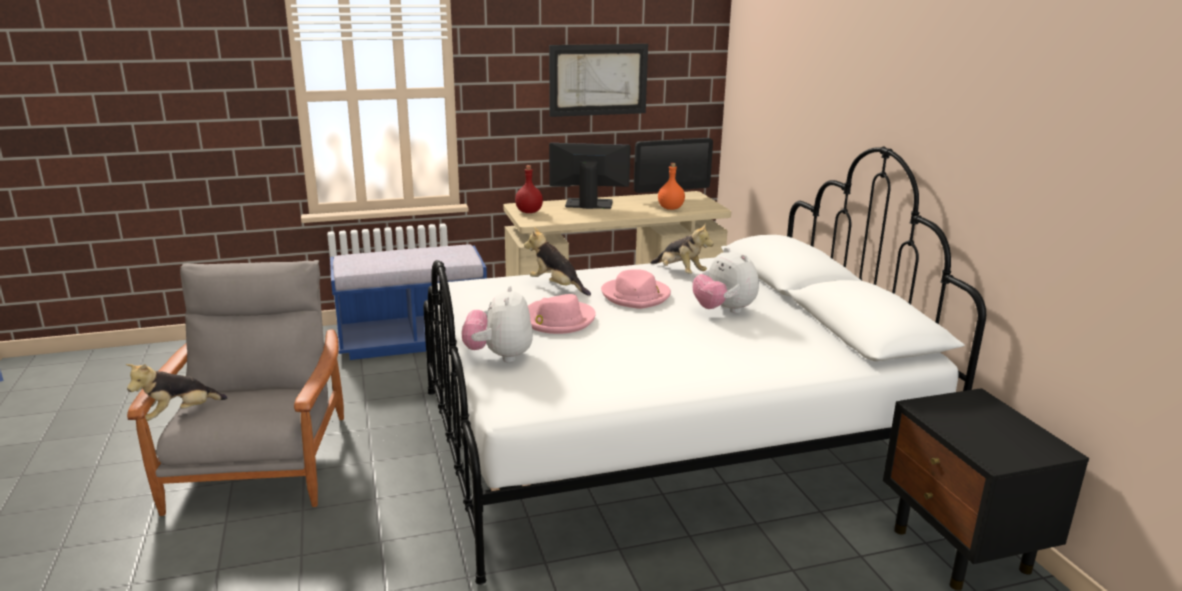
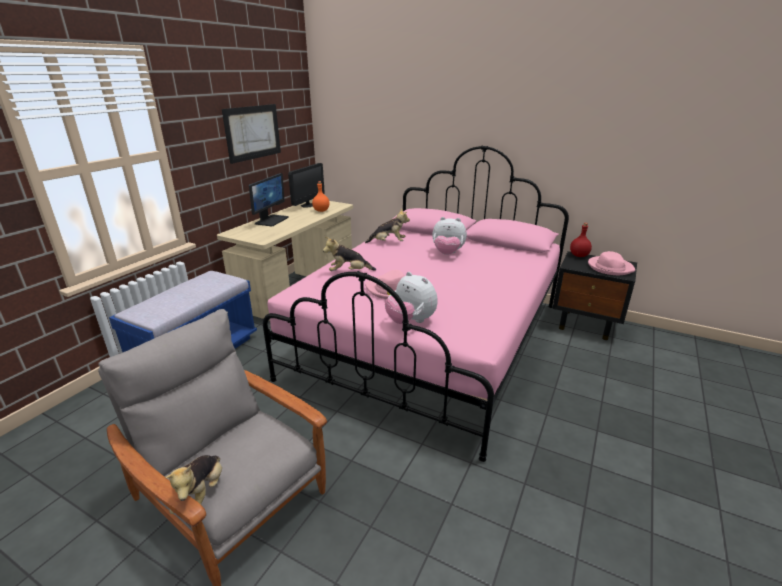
camera: 45 degrees left, 5 degrees up
white bed [424,146,986,585] -> pink bed [263,146,569,462]
red bottle [515,165,543,213] -> red bottle moved to [570,223,592,257]
monitor [549,143,631,209] -> monitor turned 150 degrees clockwise [249,173,289,226]
pink hat [601,269,671,309] -> pink hat moved to [588,251,635,275]

